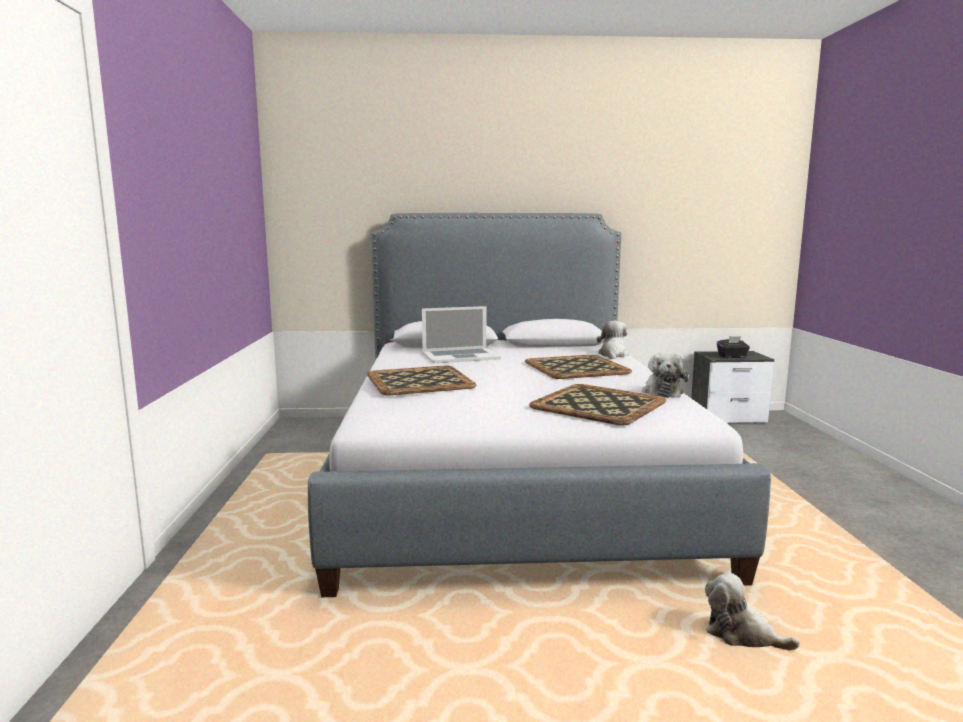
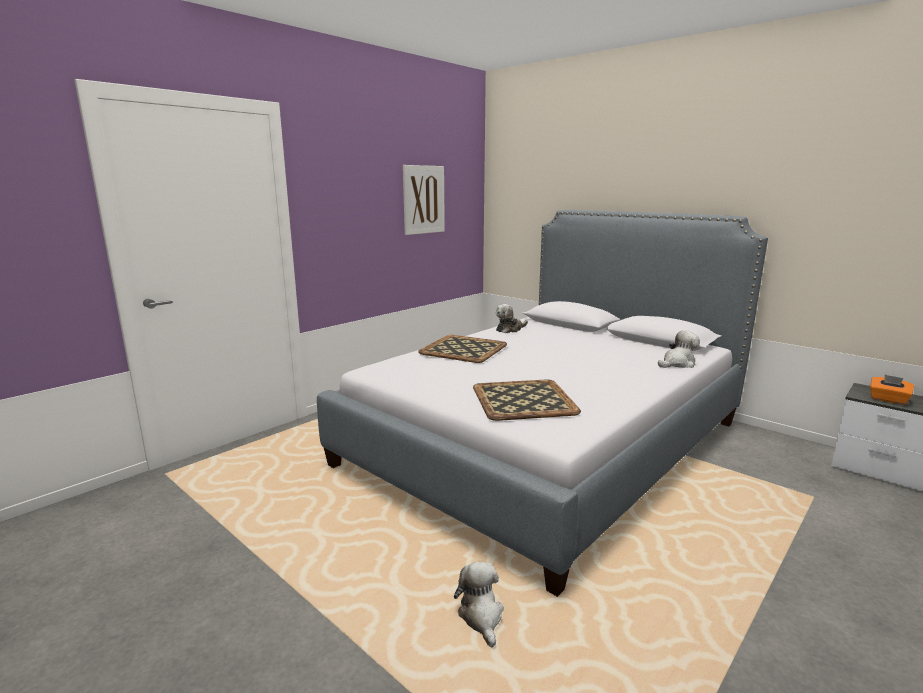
camera: 45 degrees right, 5 degrees up
laptop [422,306,501,363] -> none
tray [525,355,632,379] -> none
plush toy [642,352,689,398] -> plush toy moved to [496,304,528,333]
black tissue box [717,336,750,358] -> orange tissue box [870,375,914,405]
none -> picture [403,165,445,235]

